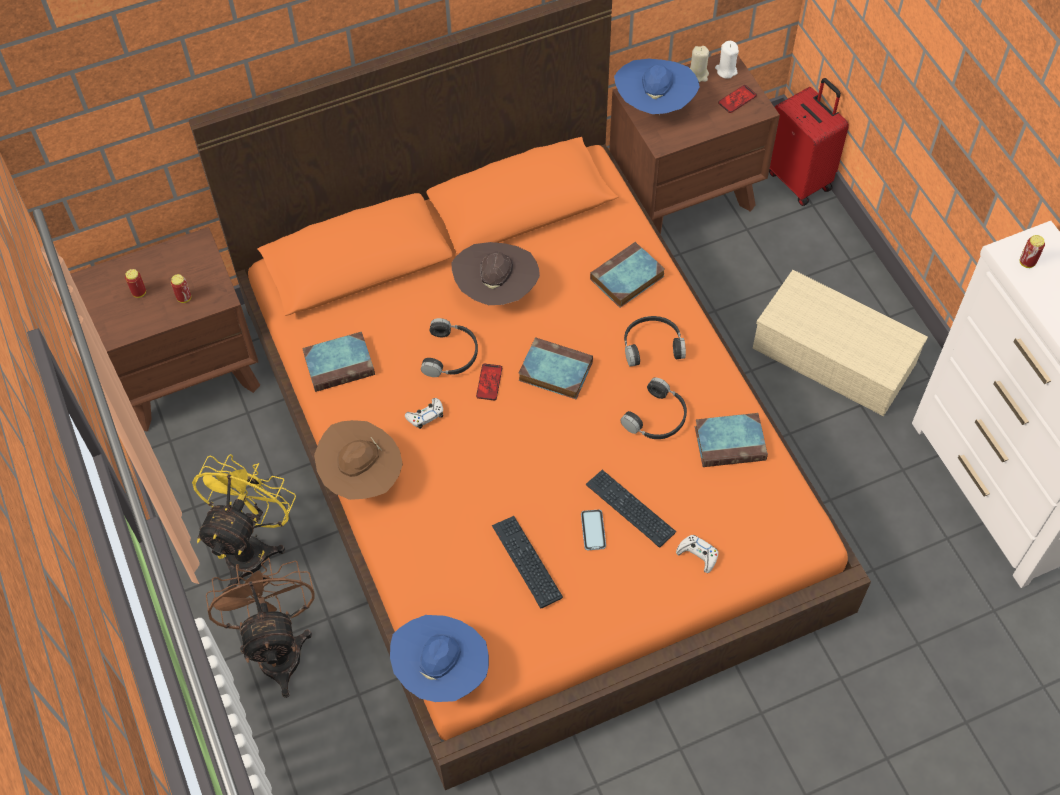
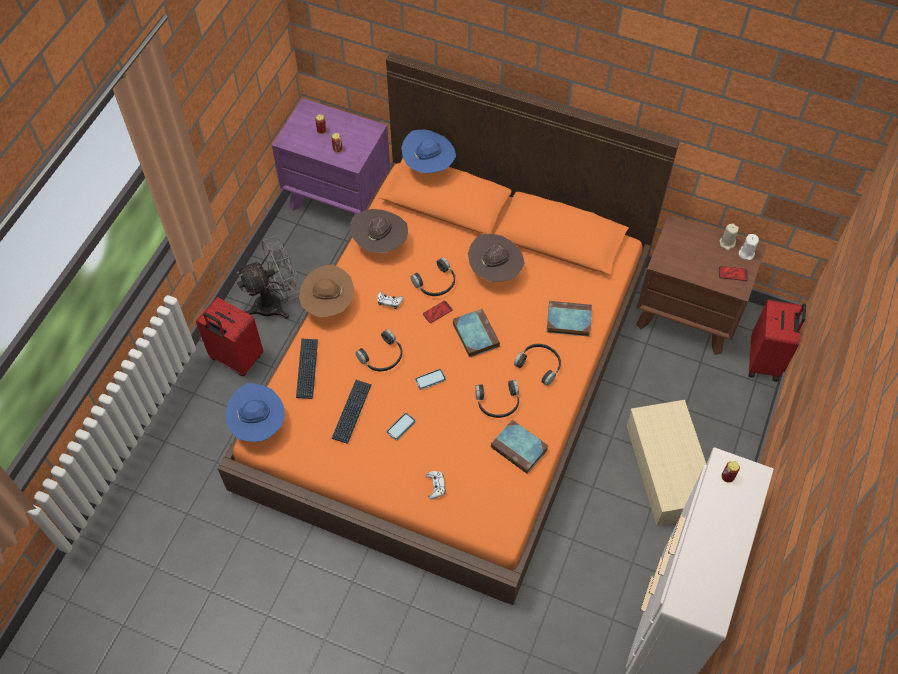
camera: 45 degrees right, 0 degrees up
brown nightstand [71,227,260,431] -> purple nightstand [272,98,390,216]
yellow fan [192,454,296,589] -> grey fan [236,236,301,319]
brown fan [206,557,315,698] -> red suitcase [196,297,264,376]
book [302,332,375,392] -> brown hat [350,209,408,253]
keyboard [586,470,676,548] -> keyboard moved to [296,338,318,399]
blue hat [614,59,700,116] -> blue hat moved to [401,130,456,173]
none -> black headphones [355,329,402,371]
none -> phone [415,369,446,390]

